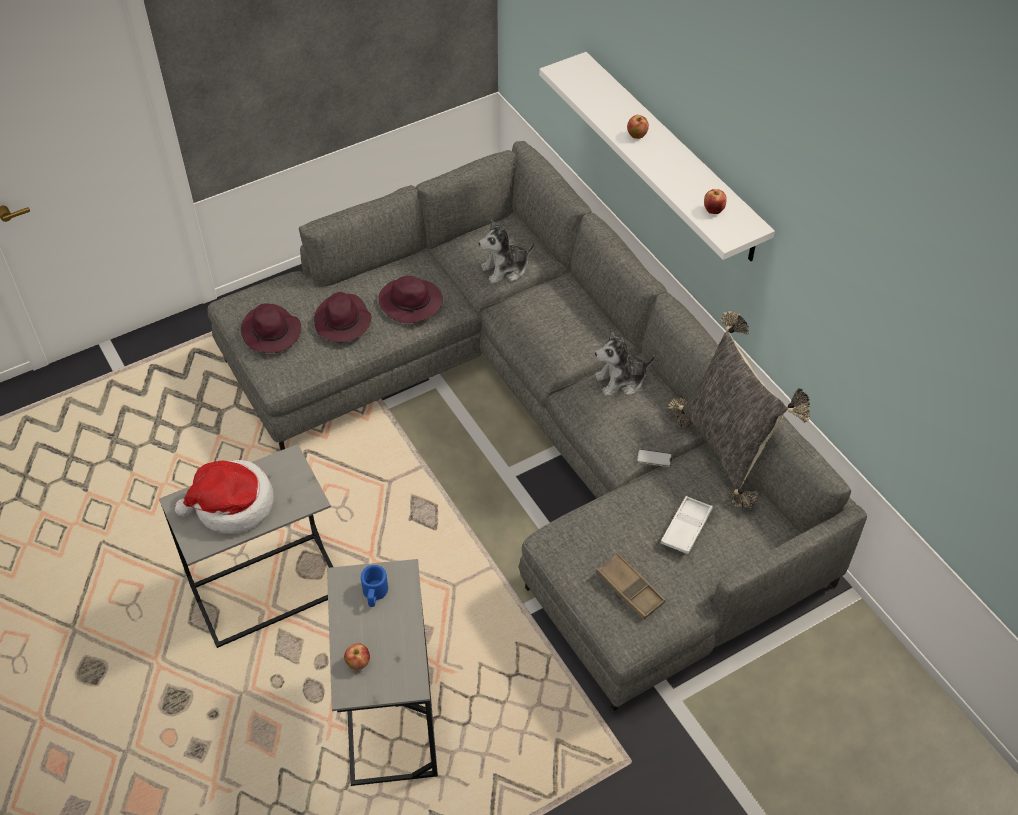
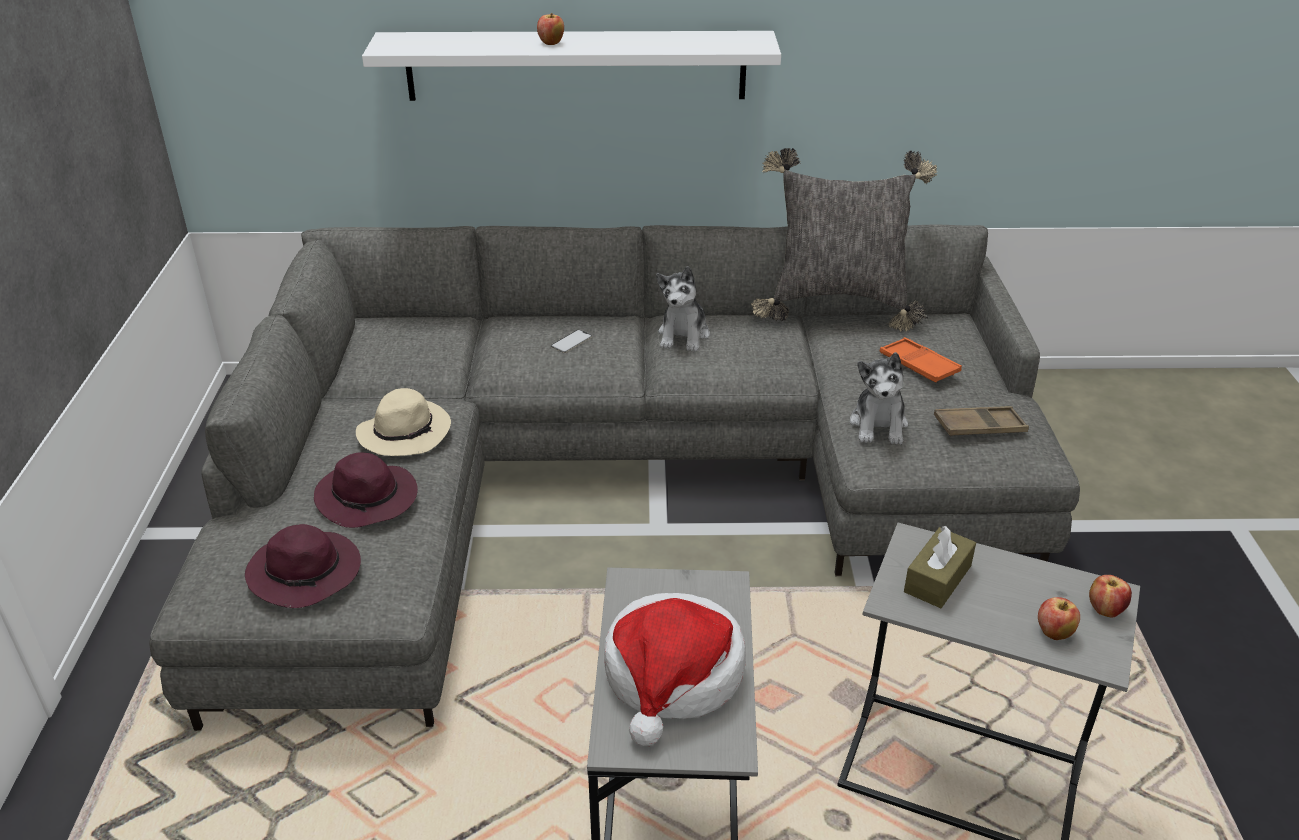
camera: 60 degrees left, 15 degrees down
blue mug [361,565,388,607] -> brown tissue box [904,526,976,608]
purple hat [378,276,442,323] -> beige hat [356,388,451,456]
plush toy [479,220,535,284] -> plush toy moved to [850,352,908,445]
phone [636,449,672,467] -> phone moved to [551,329,593,353]
white tray [661,496,713,554] -> orange tray [880,337,962,382]
apple [704,189,727,214] -> apple moved to [1089,575,1132,618]

